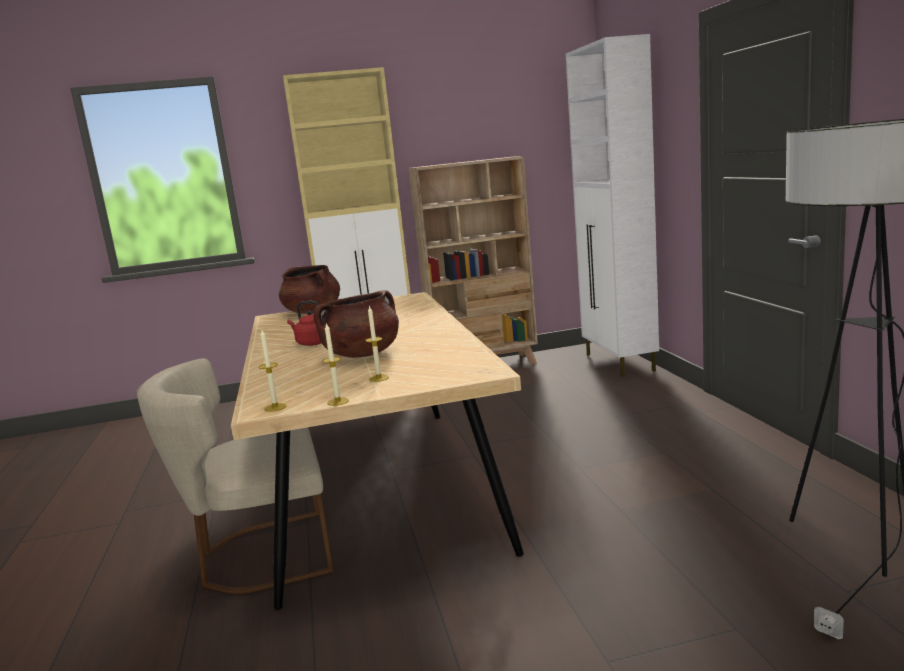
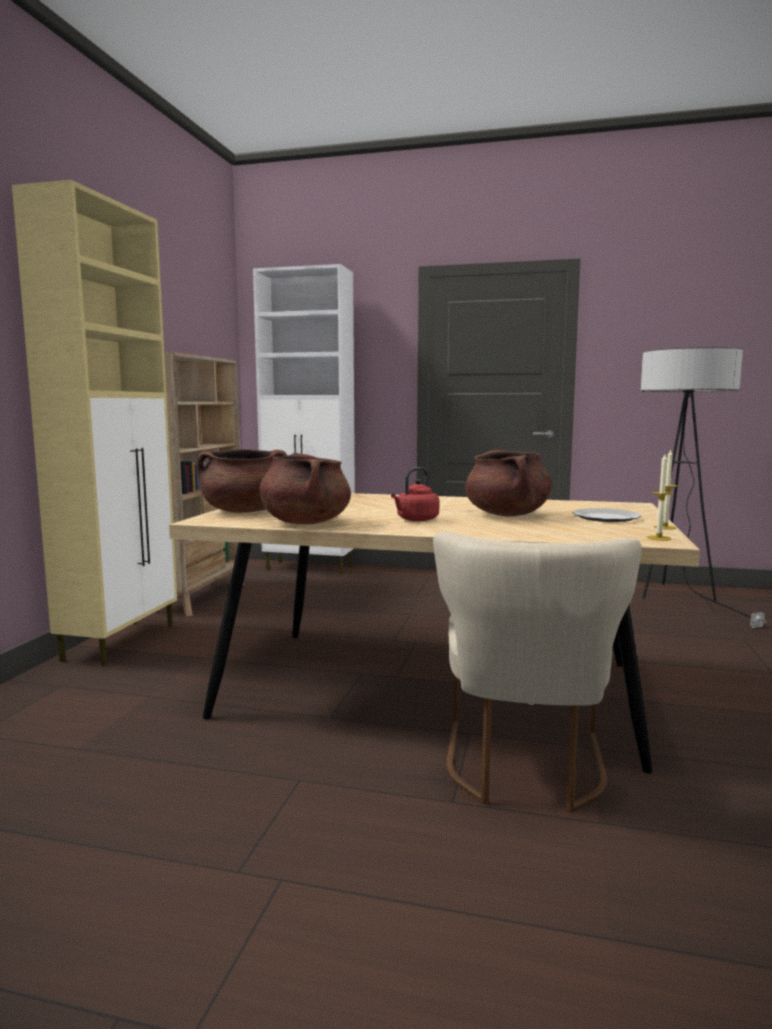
camera: 65 degrees left, 5 degrees down
candle [365,305,389,382] -> plate [572,508,641,522]
none -> brown cooking pot [259,453,351,524]

